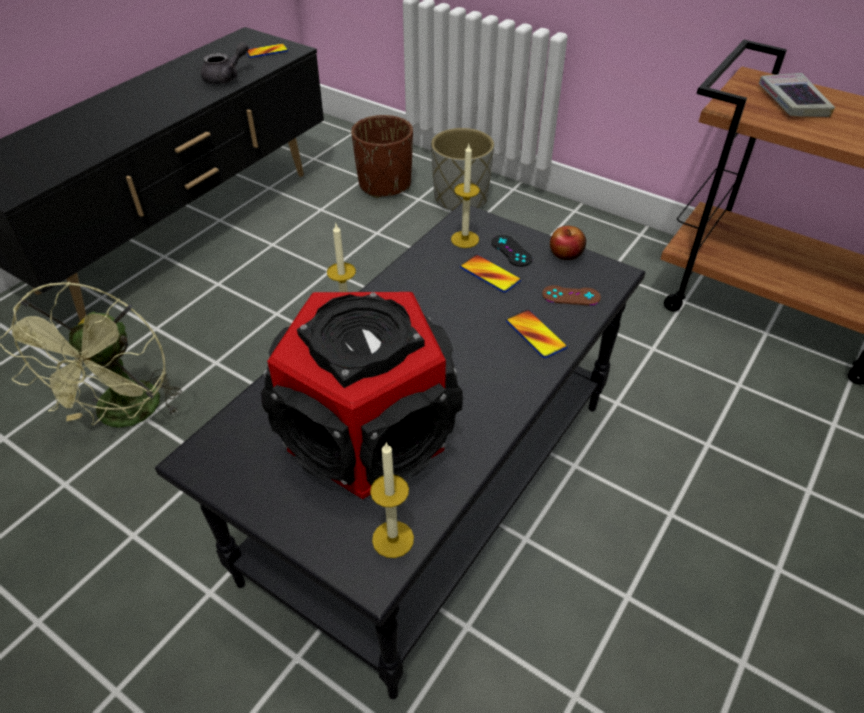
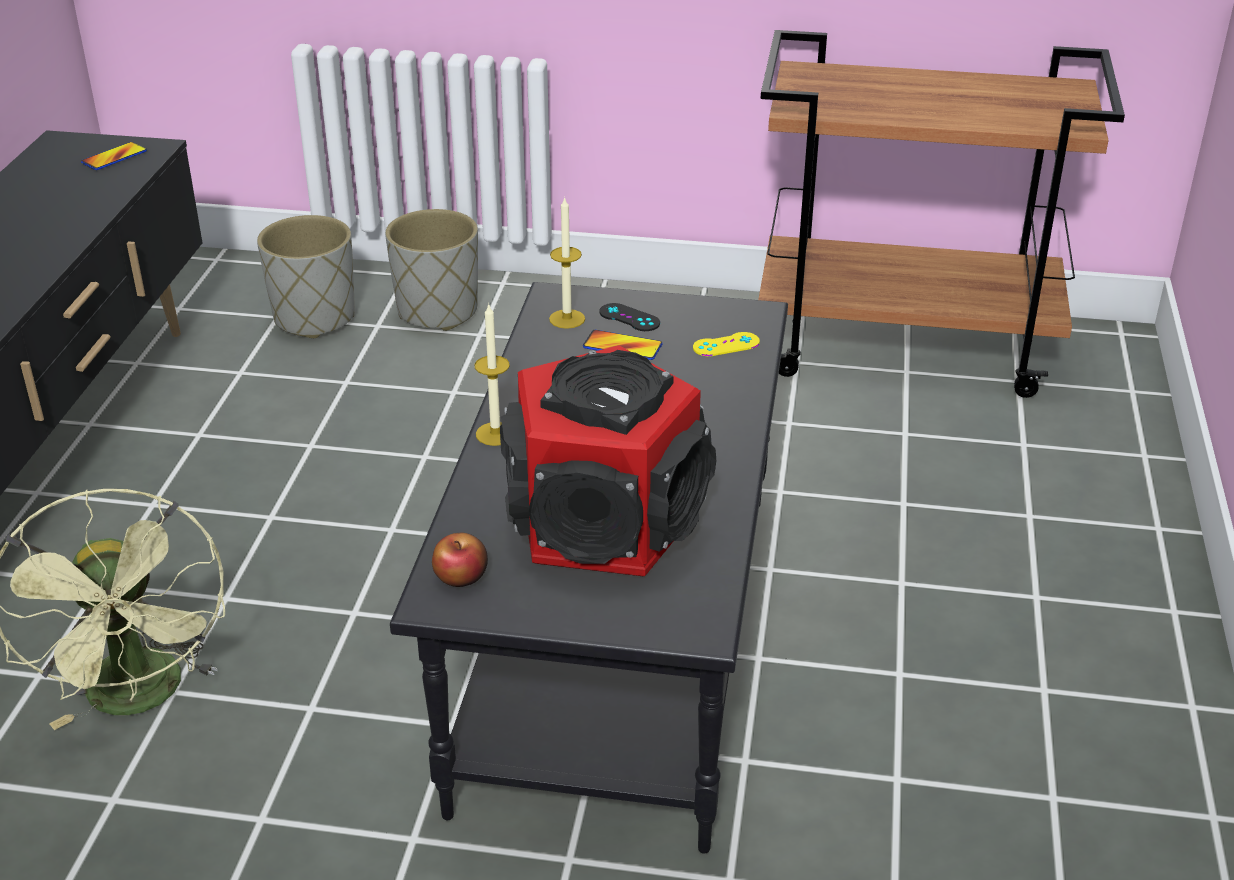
camera: 25 degrees left, 10 degrees down
grey teapot [201,42,249,84] -> none
brown planter [351,115,413,198] -> grey planter [257,215,355,338]
candle [370,443,414,558] -> none
phone [506,309,567,358] -> none
brown game controller [542,285,601,305] -> yellow game controller [693,332,760,356]
apple [550,226,586,260] -> apple moved to [432,533,488,587]
book [759,73,835,117] -> none

